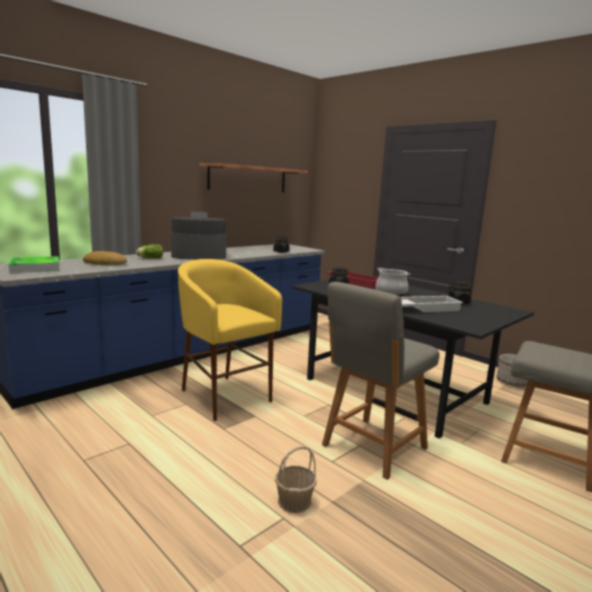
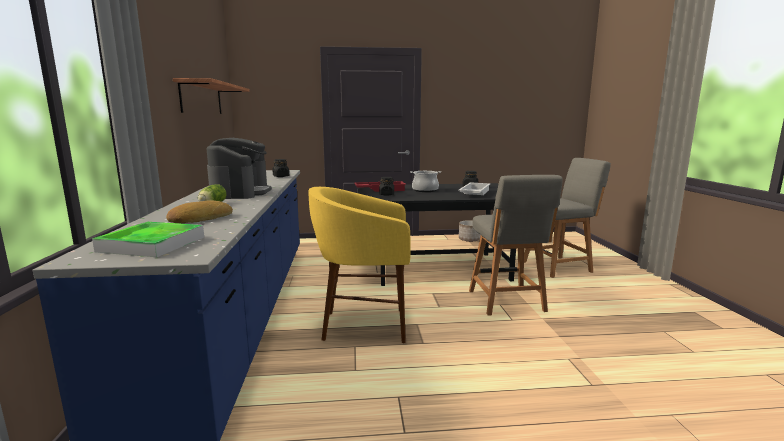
camera: 50 degrees left, 0 degrees up
coffee machine [171,212,226,260] -> coffee machine turned 150 degrees clockwise [207,138,272,199]
basket [275,446,317,513] -> none

